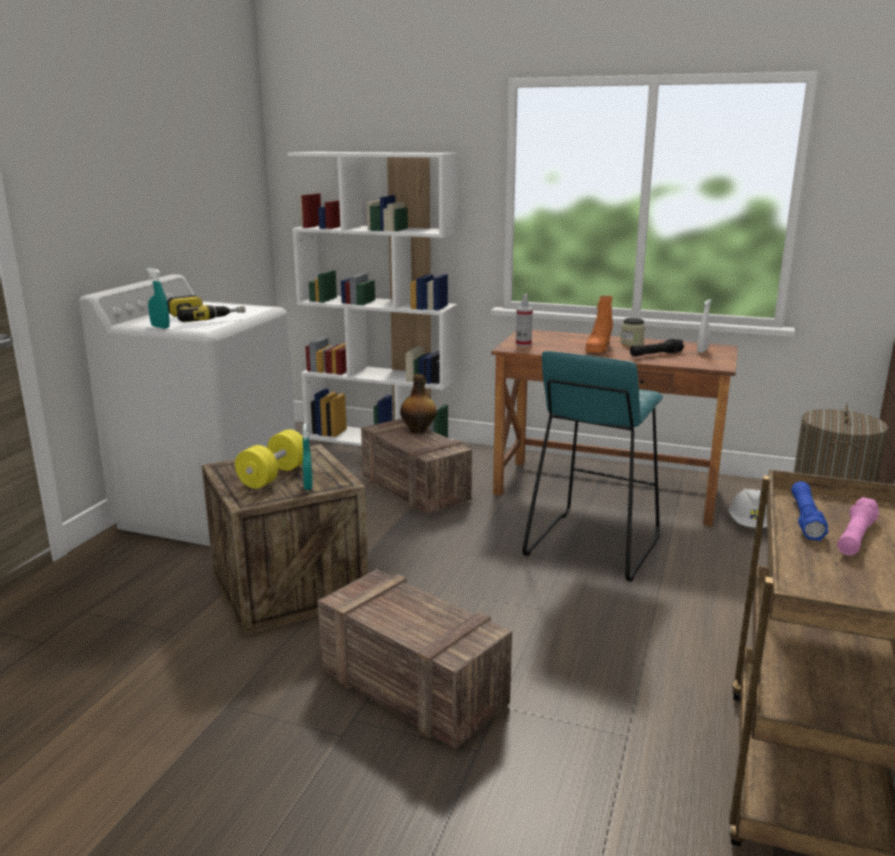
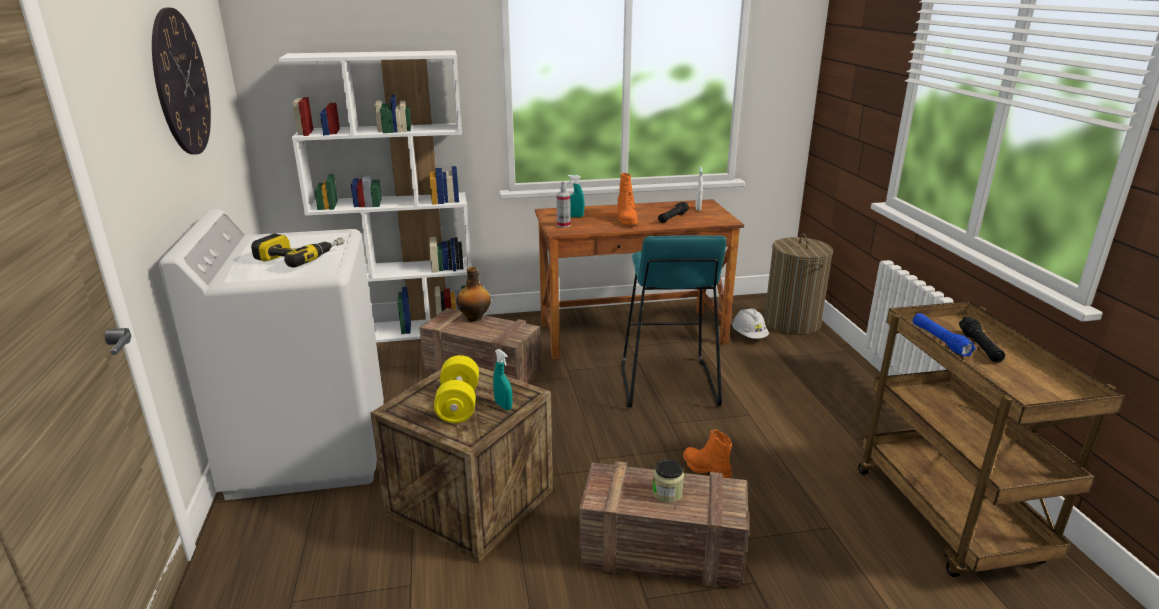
camera: 30 degrees left, 5 degrees up
turquoise spray bottle [146,268,170,329] -> turquoise spray bottle moved to [568,175,584,217]
jar [621,318,645,346] -> jar moved to [652,459,684,503]
pink flashlight [837,497,879,555] -> black flashlight [959,317,1005,363]
none -> wall clock [152,8,211,155]
none -> orange boot [683,429,732,478]

